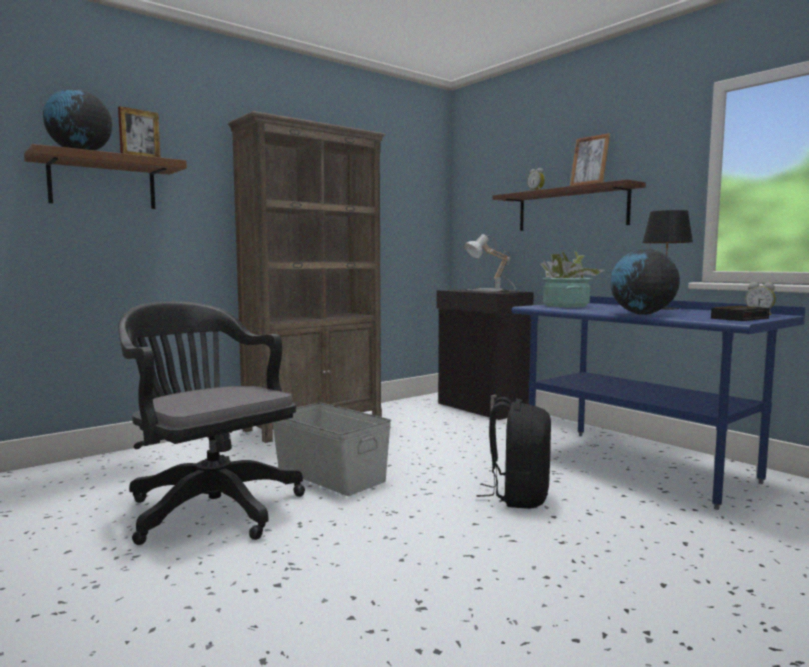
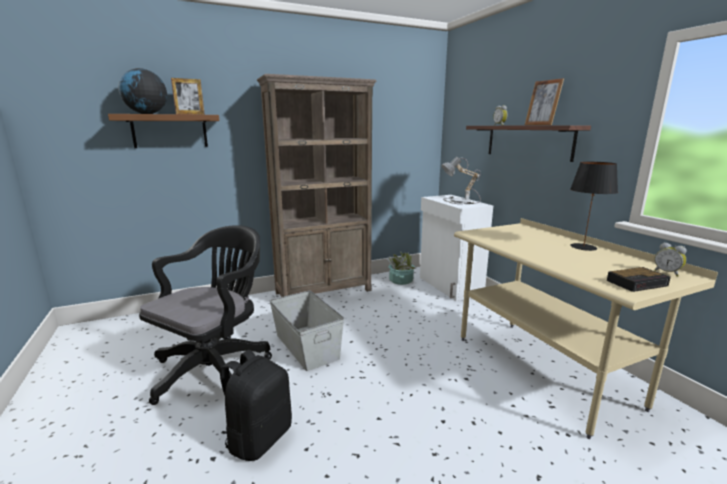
camera: 15 degrees right, 10 degrees up
black office chair [118,301,305,545] -> black office chair turned 60 degrees clockwise [139,225,272,405]
black cabinet [436,289,534,420] -> white cabinet [420,195,493,301]
black backpack [476,397,551,509] -> black backpack moved to [220,350,292,461]
blue desk [511,296,806,510] -> beige desk [454,218,718,439]
potted plant [541,252,604,308] -> potted plant moved to [387,252,416,285]
globe [610,249,680,315] -> none

